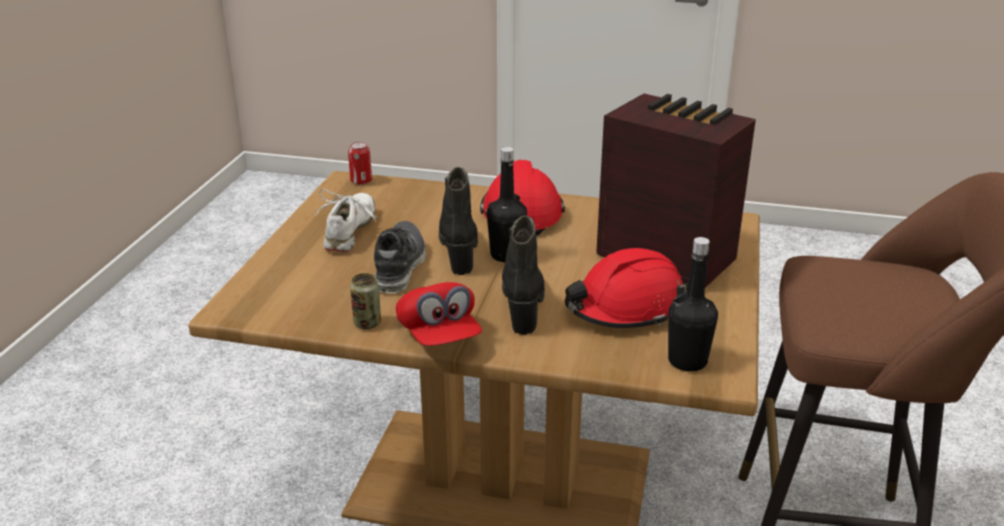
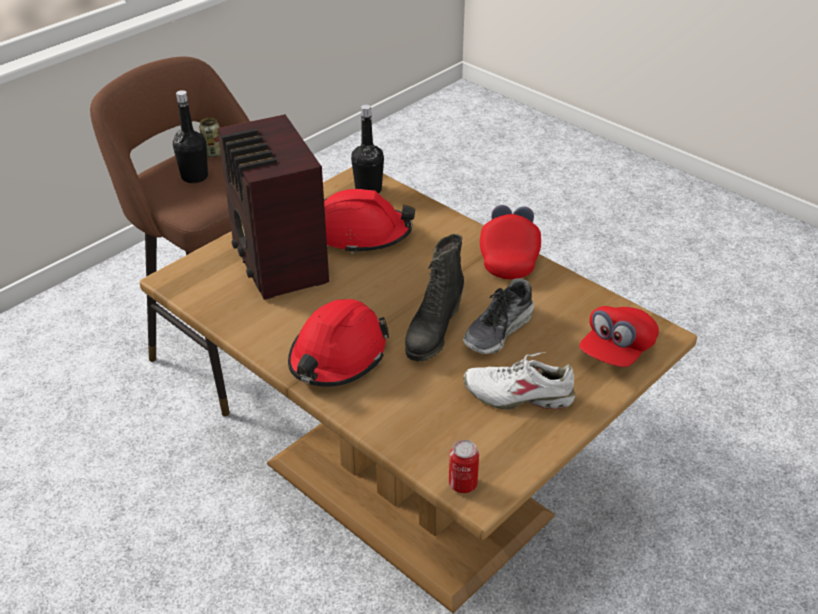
camera: 150 degrees left, 10 degrees up
white shoe [314,189,377,252] -> white shoe turned 60 degrees clockwise [463,352,575,410]
can [350,273,381,329] -> can moved to [199,118,221,157]
black bottle [487,147,527,262] -> black bottle moved to [173,90,208,183]
black boot [502,215,545,335] -> none
none -> red cap [579,306,659,367]

